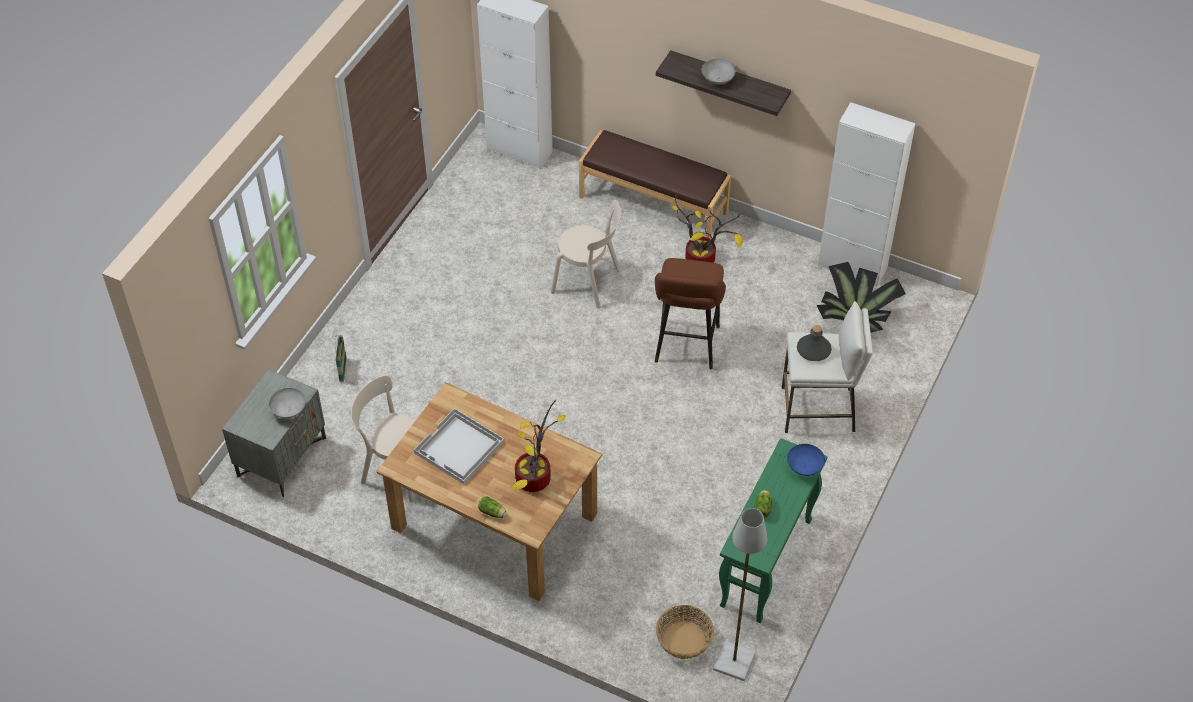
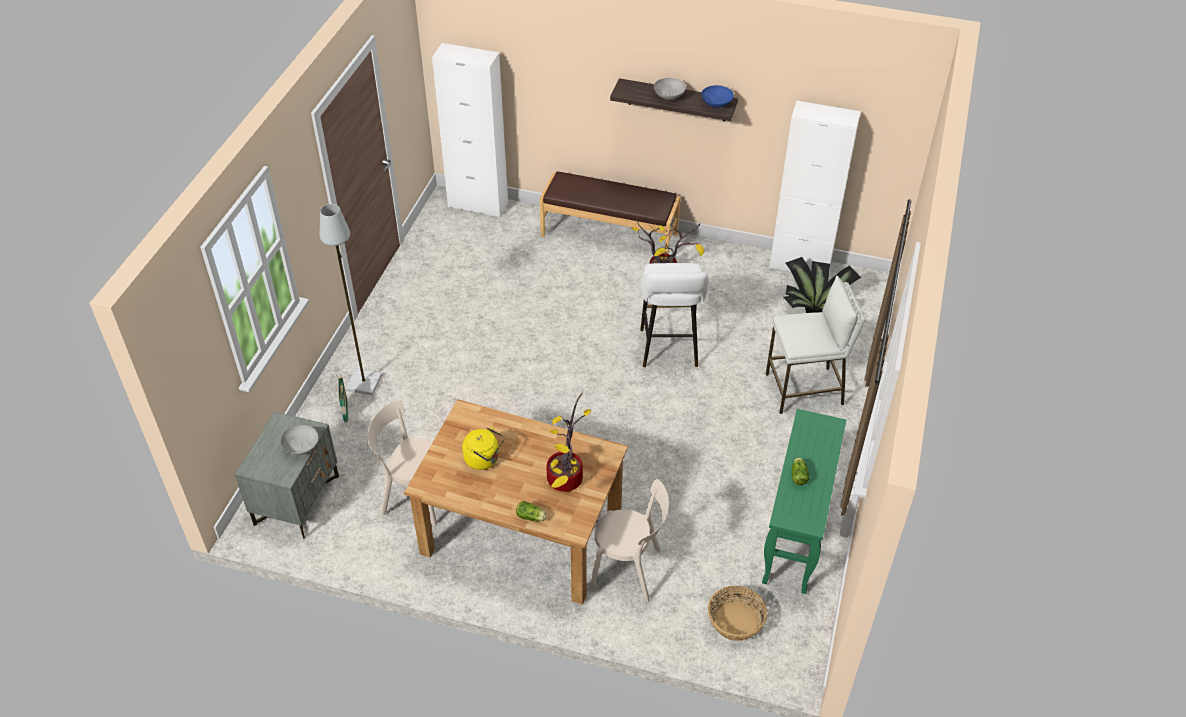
camera: 10 degrees left, 5 degrees down
white tray [414,408,504,484] -> yellow kettle [462,427,505,470]
beige chair [551,200,621,309] -> beige chair moved to [589,479,669,602]
brown stool [655,258,726,369] -> white stool [640,263,709,367]
grey floor lamp [713,508,767,681] -> grey floor lamp moved to [320,204,382,395]
blue bowl [787,444,825,476] -> blue bowl moved to [701,85,734,108]
grey bottle [797,325,832,361] -> none

